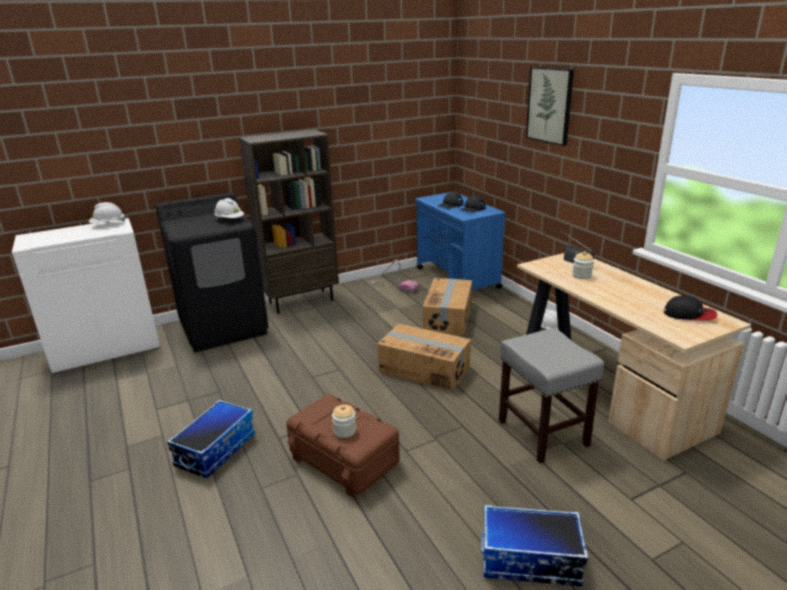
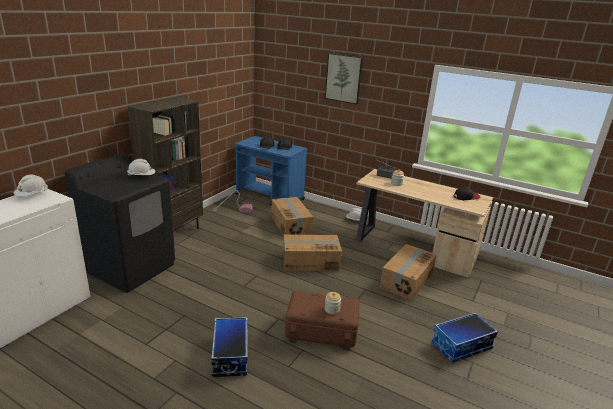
camera: 35 degrees left, 0 degrees up
grey stool [499,328,604,463] -> cardboard box [380,244,437,301]

